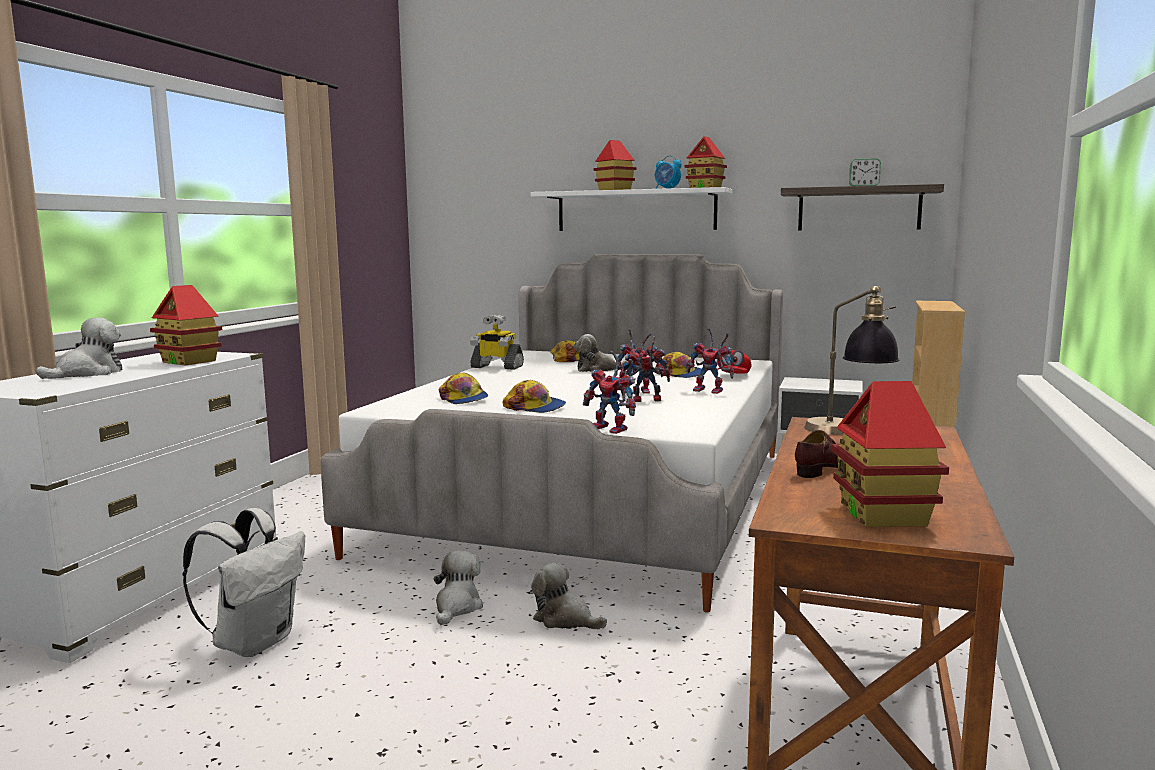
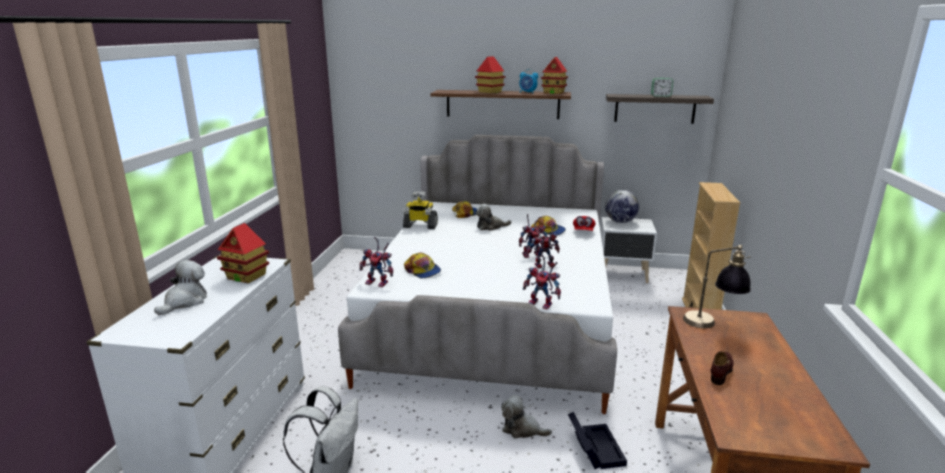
camera: 10 degrees left, 10 degrees up
plush toy [434,550,483,625] -> none
cap [503,380,566,413] -> none
white shelf [530,187,733,231] -> brown shelf [431,90,571,119]
toy robot [686,327,734,394] -> toy robot moved to [359,237,393,287]
toy house [831,381,949,527] -> none
none -> black storage box [568,412,627,469]
none -> globe [605,190,639,223]

